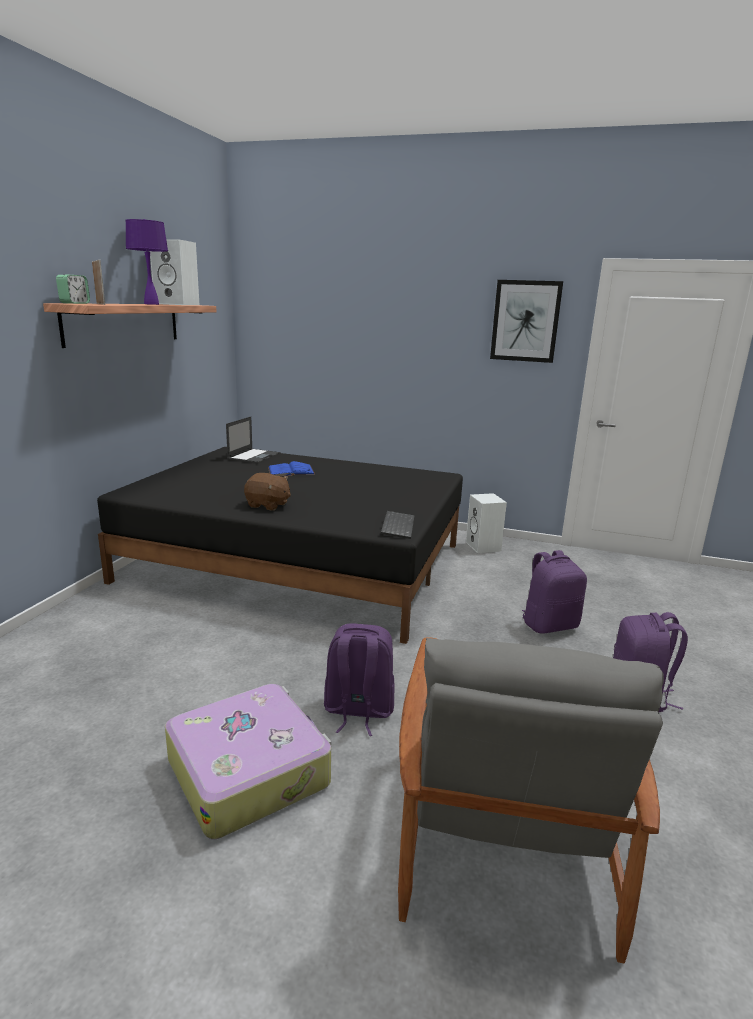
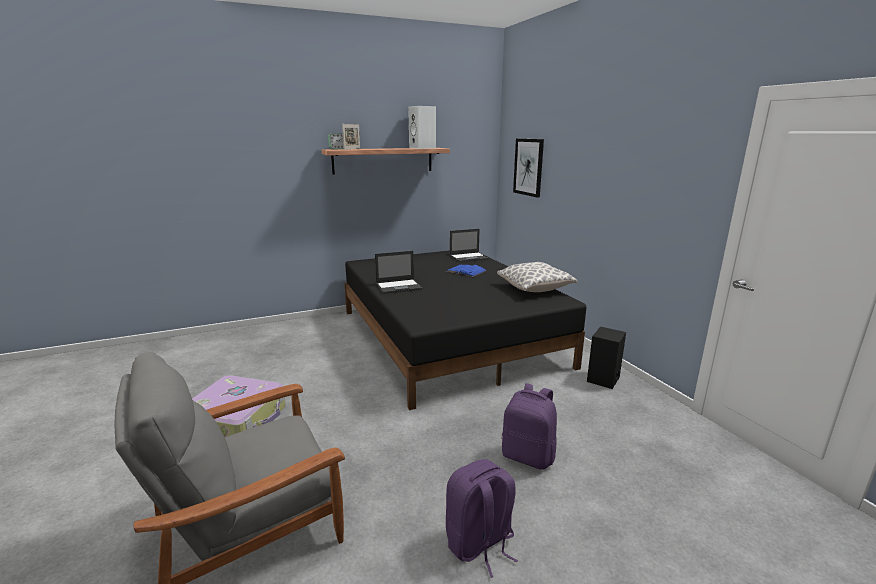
camera: 50 degrees right, 0 degrees up
purple table lamp [125,219,168,305] -> none
brown plush toy [244,473,291,511] -> laptop [375,251,422,294]
purple backpack [324,624,395,736] -> none
keyboard [381,511,415,539] -> none
white speaker [466,493,507,553] -> black speaker [587,326,626,389]
picture [490,280,563,363] -> picture moved to [513,139,544,198]
none -> pillow [497,262,577,292]

